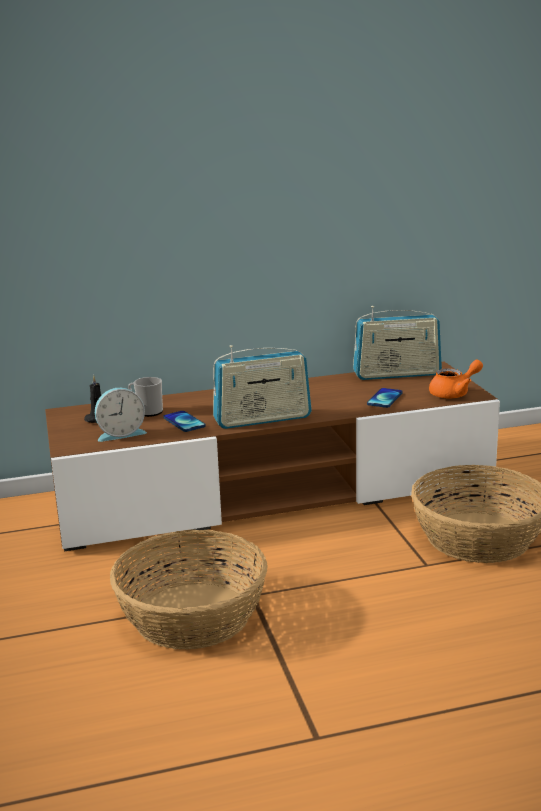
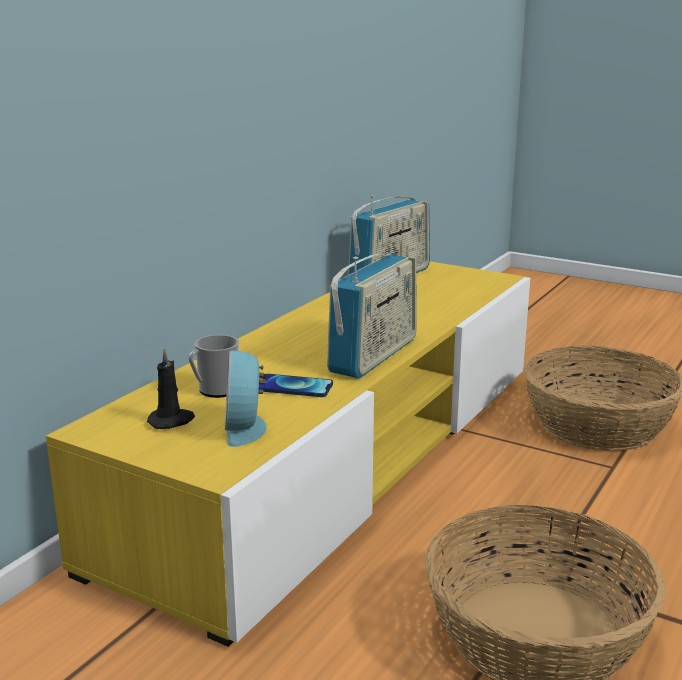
camera: 45 degrees left, 0 degrees up
brown tv stand [45,362,500,551] -> yellow tv stand [46,262,530,647]
alarm clock [95,388,147,442] -> alarm clock turned 150 degrees clockwise [225,350,267,447]
phone [367,388,403,408] -> none
orange teapot [429,359,483,399] -> none

